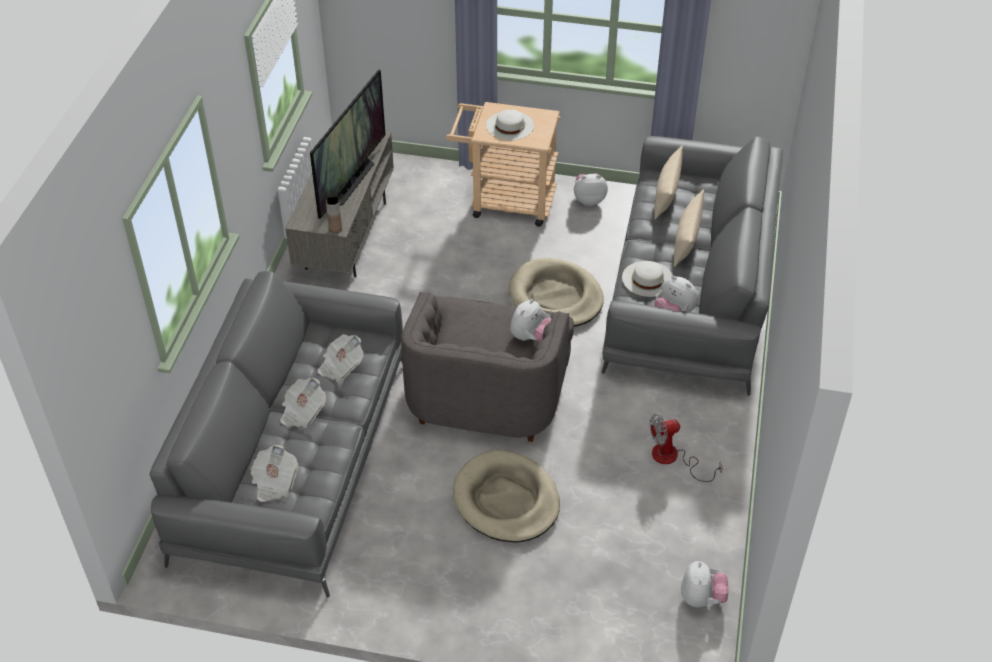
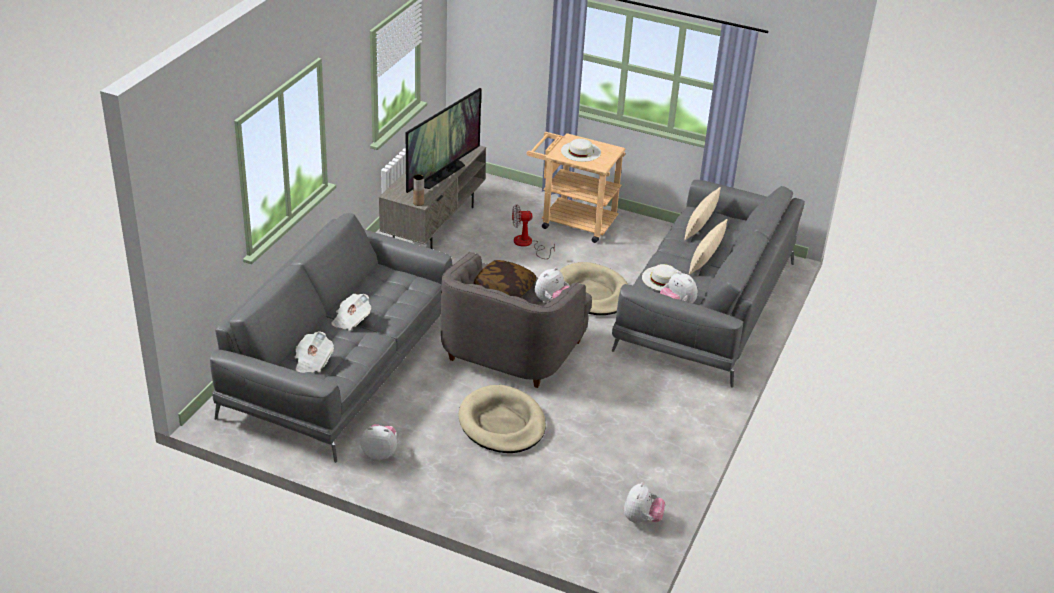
camera: 10 degrees right, 10 degrees down
newspaper [318,334,364,382] -> none
plush toy [574,174,608,206] -> plush toy moved to [360,424,397,460]
fan [650,414,723,482] -> fan moved to [512,205,555,259]
none -> pillow [474,260,536,297]

